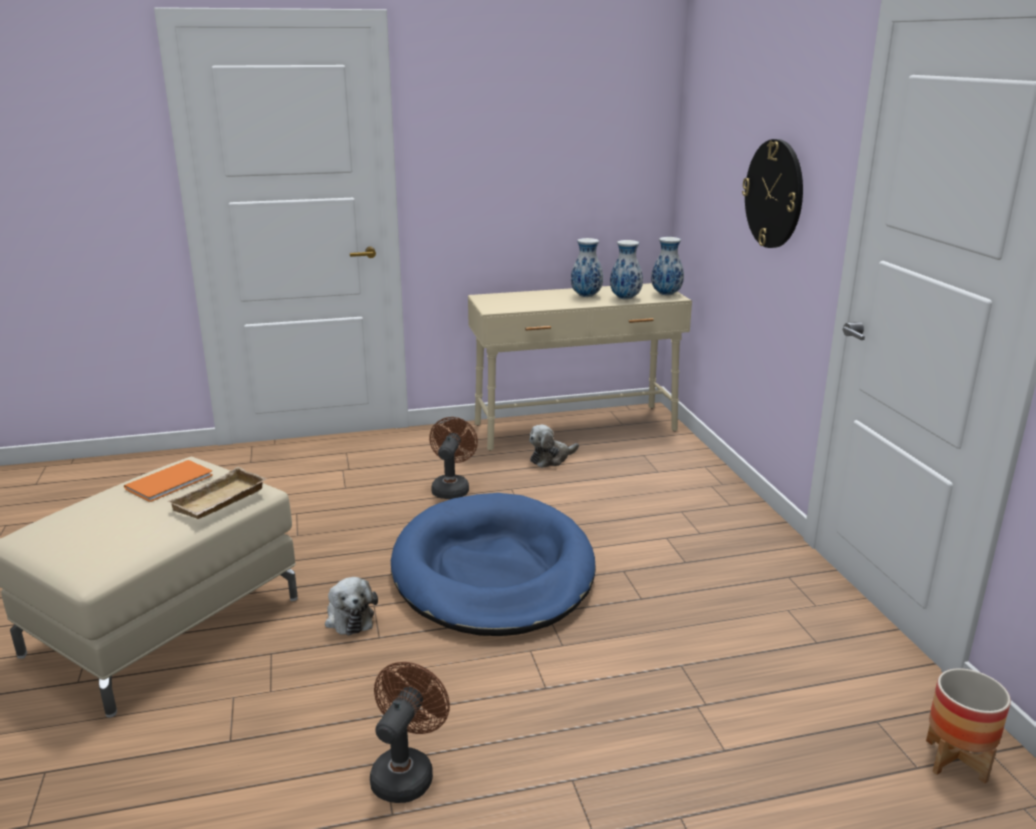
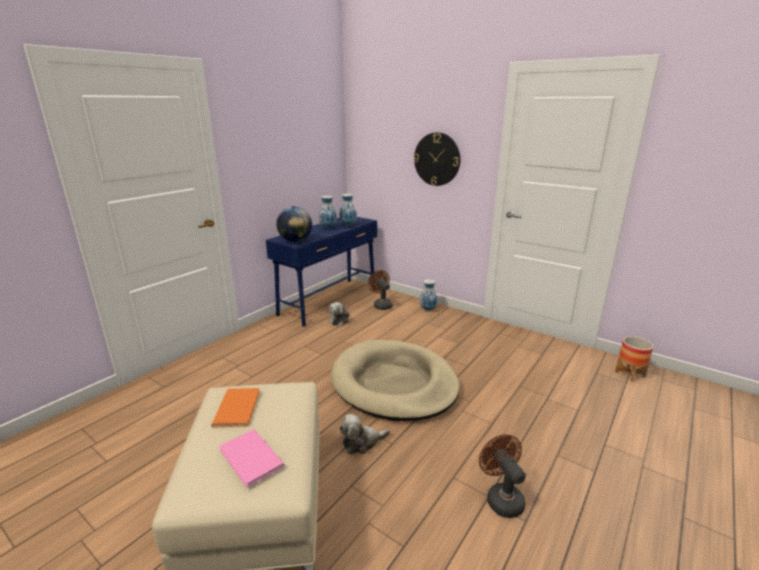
camera: 40 degrees left, 0 degrees up
beige tray [167,467,267,519] -> none
plush toy [325,577,378,636] -> plush toy turned 135 degrees clockwise [340,414,390,454]
blue dog bed [391,493,596,636] -> beige dog bed [331,340,460,421]
brown fan [429,417,478,499] -> brown fan moved to [368,270,393,310]
beige console table [468,283,692,451] -> blue console table [266,217,377,327]
vase [651,237,684,295] -> vase moved to [420,279,437,311]
none -> pink book [219,429,285,487]
none -> globe [276,206,312,242]

